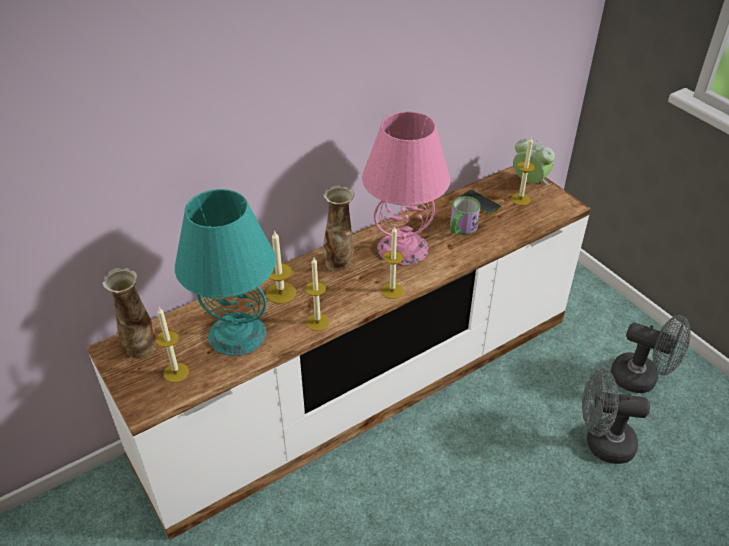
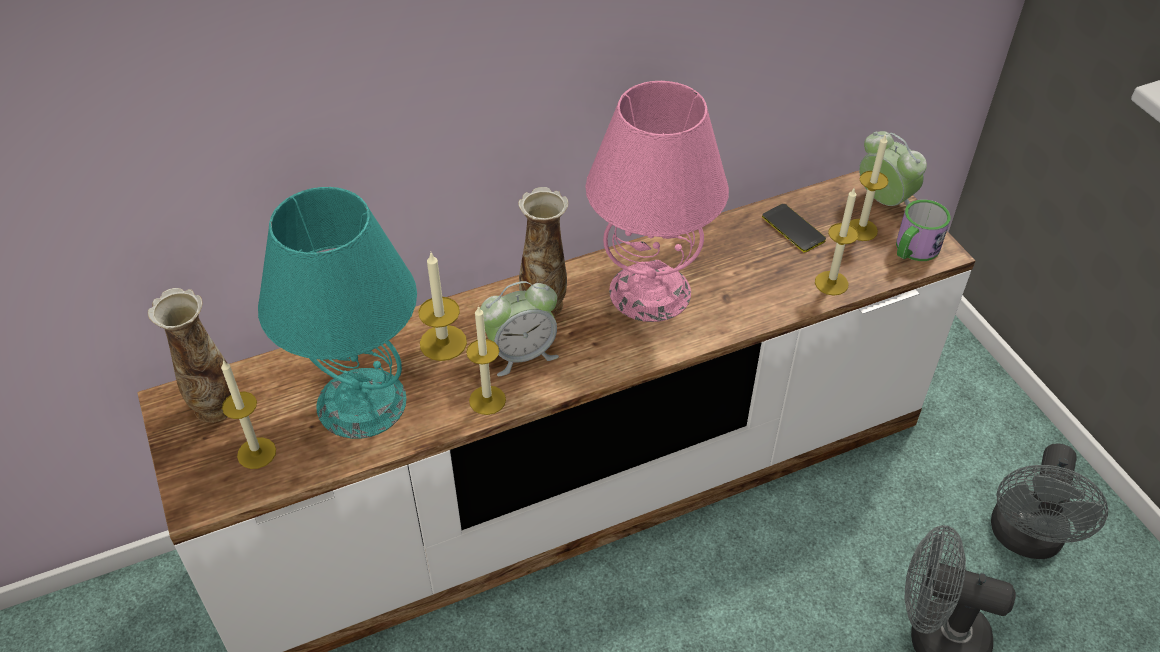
camera: 10 degrees right, 5 degrees up
candle [381,226,403,299] -> candle moved to [815,187,858,295]
mug [450,196,480,235] -> mug moved to [896,199,951,261]
grey fan [611,315,691,393] -> grey fan turned 75 degrees clockwise [991,443,1108,559]
none -> alarm clock [480,281,559,376]

